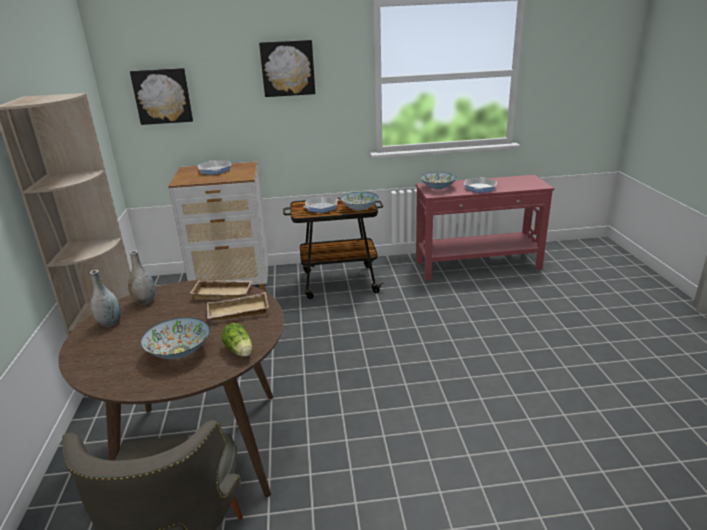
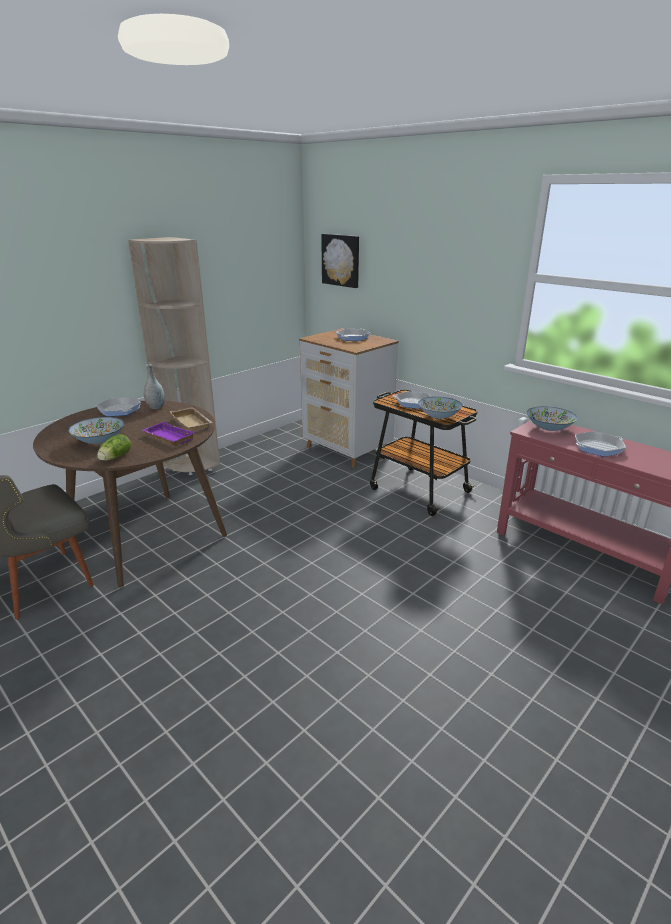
camera: 50 degrees right, 0 degrees up
grey vase [90,270,121,327] -> frying pan [96,397,141,416]
beige tray [207,292,269,321] -> purple tray [142,422,195,446]
picture [259,40,315,97] -> none

